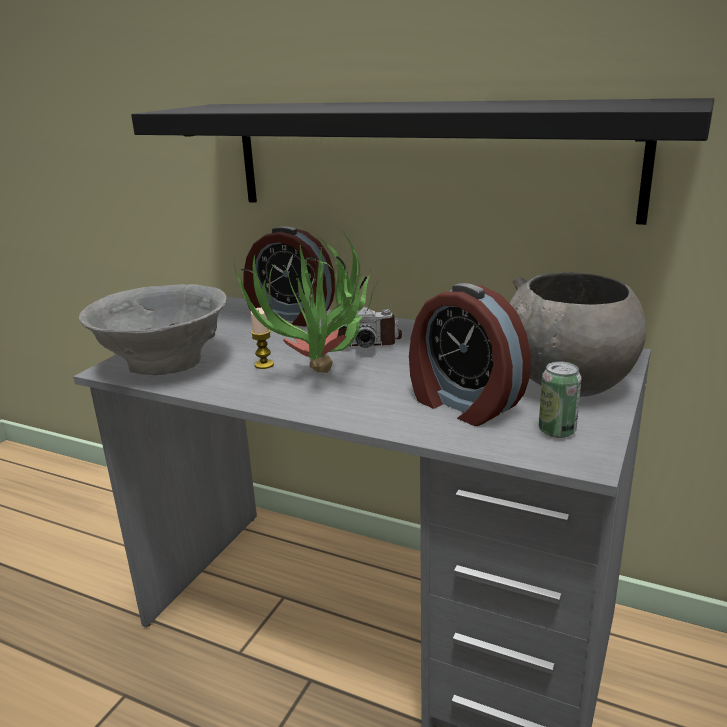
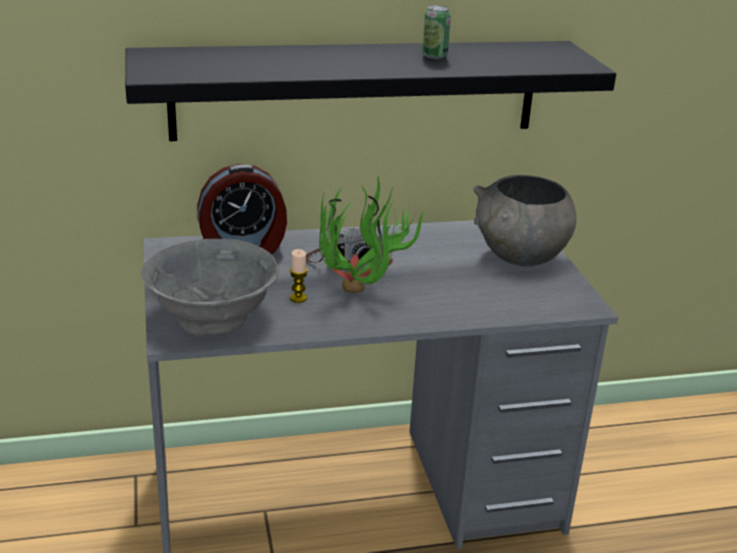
camera: 40 degrees left, 5 degrees up
alarm clock [409,283,531,426] -> none
can [539,362,581,438] -> can moved to [422,5,451,59]

